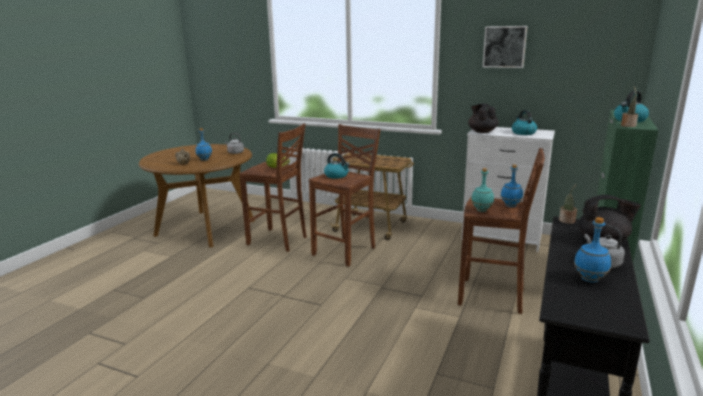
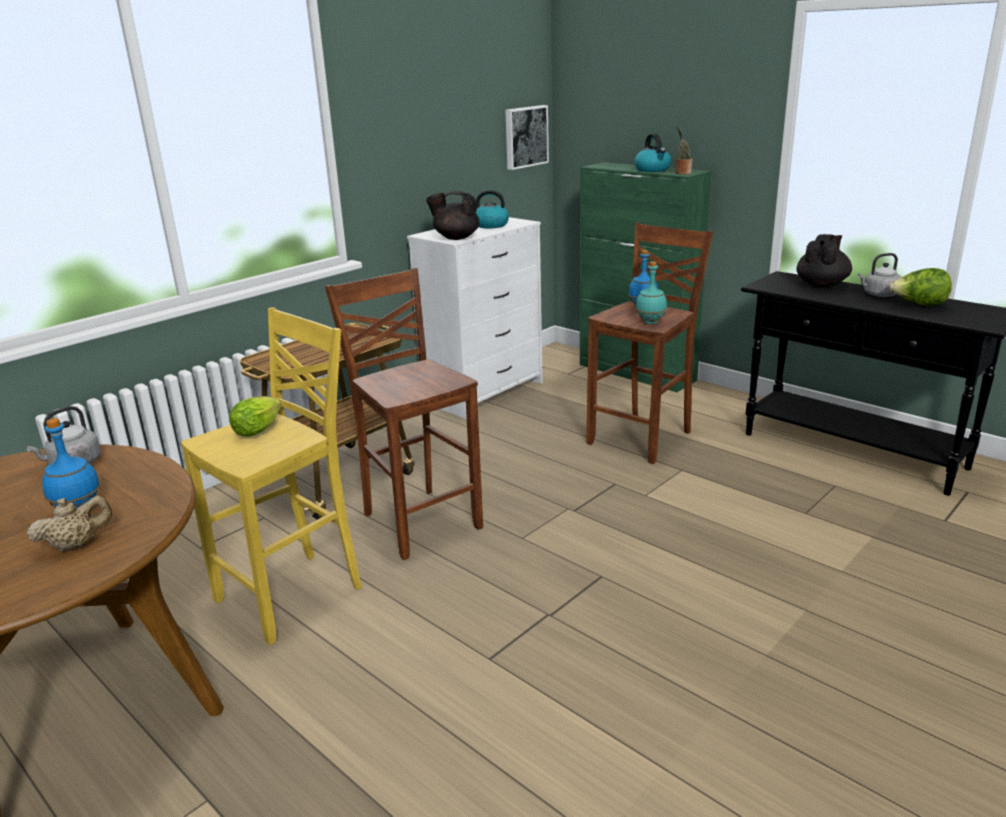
camera: 70 degrees left, 5 degrees up
brown stool [239,124,307,252] -> yellow stool [181,308,362,645]
kettle [324,153,350,179] -> none
picture [482,26,527,68] -> picture moved to [505,105,549,170]
potted plant [559,183,577,224] -> none
blue bottle [574,217,611,283] -> lettuce [889,268,952,306]

